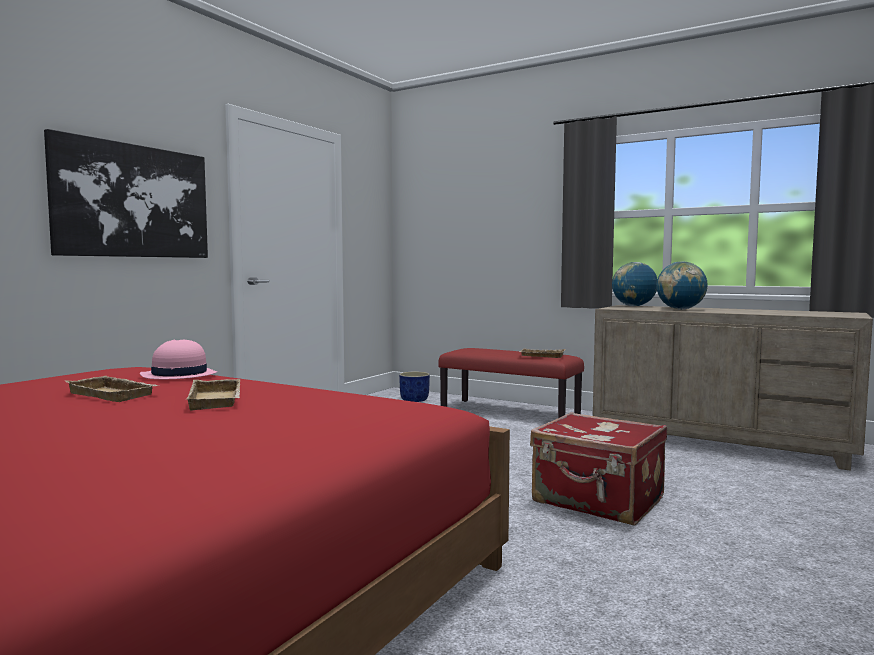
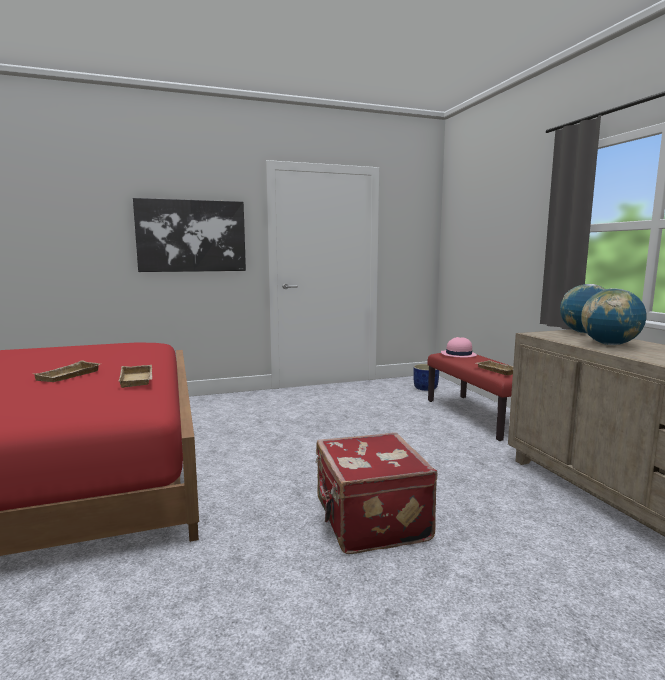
camera: 40 degrees right, 5 degrees up
beige tray [65,376,160,402] -> beige tray moved to [119,365,152,388]
pink hat [140,339,218,379] -> pink hat moved to [441,337,477,357]

